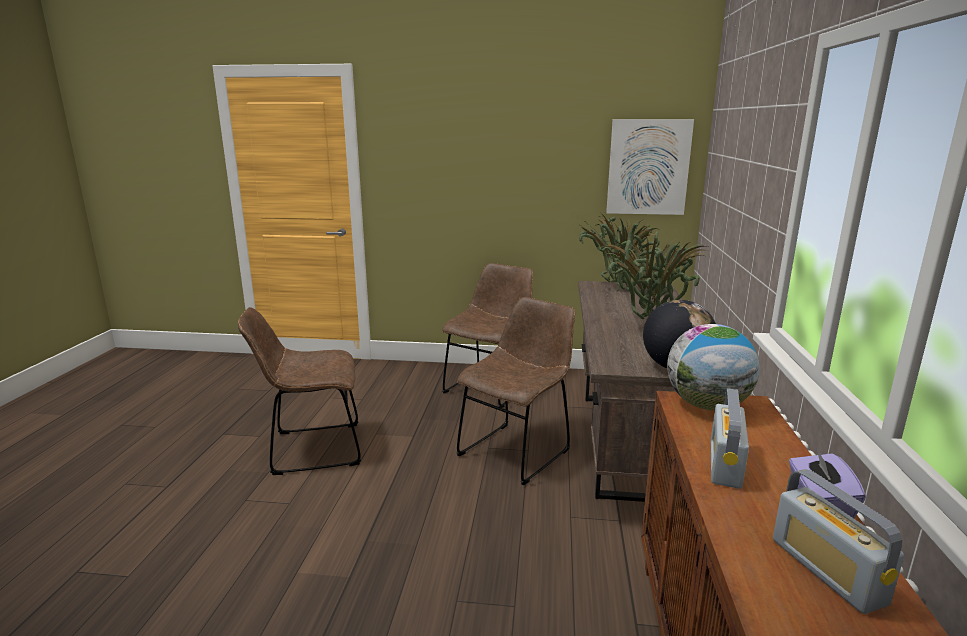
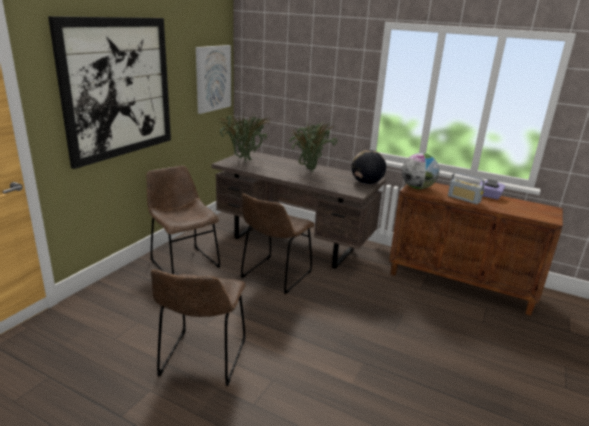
camera: 70 degrees left, 5 degrees up
brown chair [456,297,575,485] -> brown chair turned 120 degrees counterclockwise [241,193,315,294]
radio [773,469,904,614] -> none
none -> picture [48,16,171,169]

